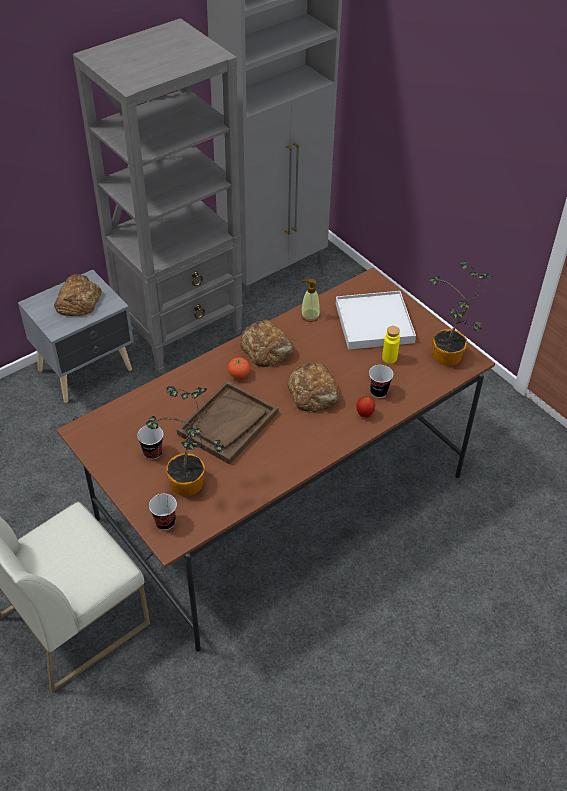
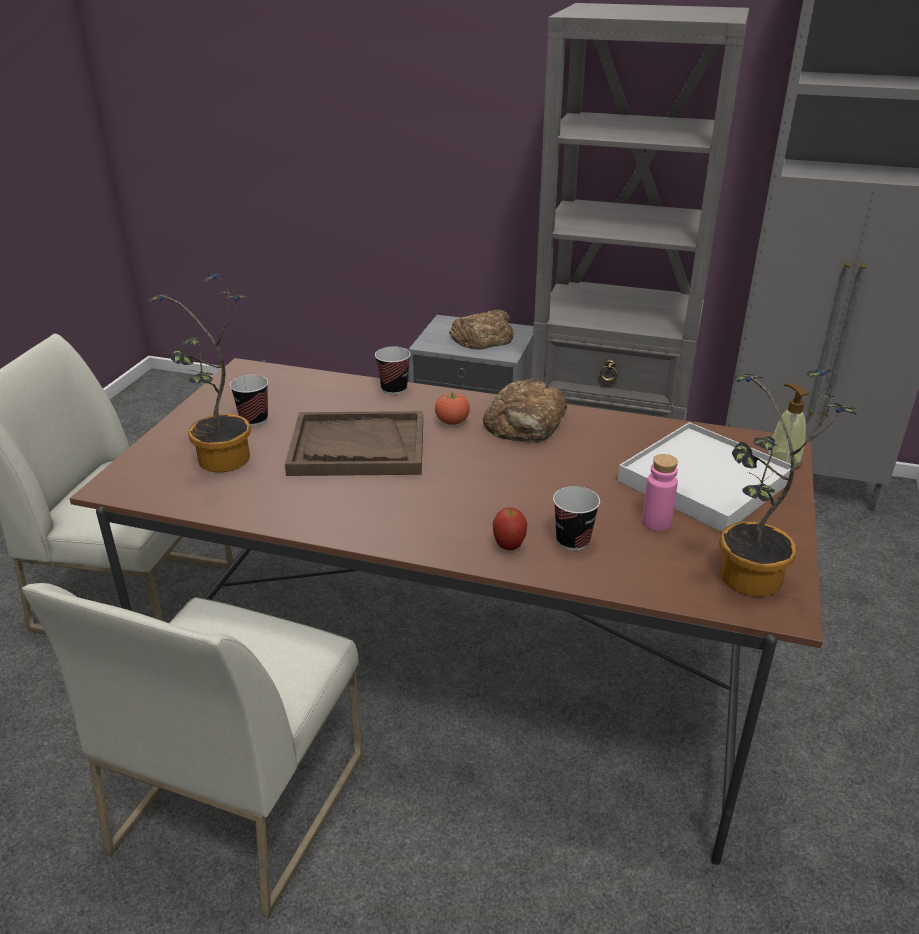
camera: 55 degrees right, 15 degrees down
cup [149,494,177,530] -> cup moved to [375,347,410,395]
bread [287,363,340,413] -> none
soap dispenser [301,279,320,322] -> soap dispenser moved to [767,383,809,470]
yellow bottle [382,326,400,364] -> pink bottle [642,454,678,531]
none -> white chair [22,583,363,918]

